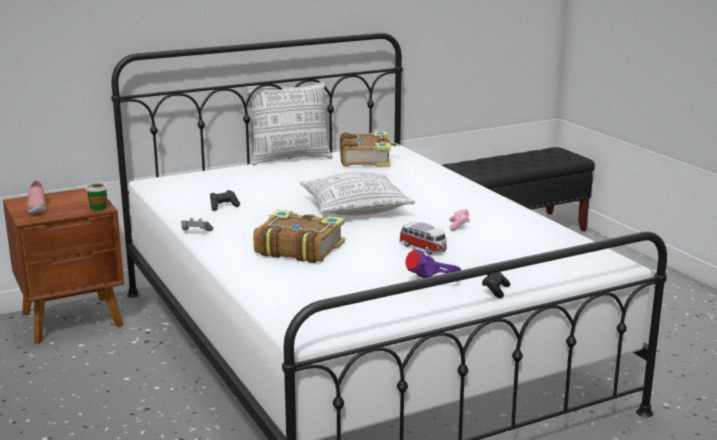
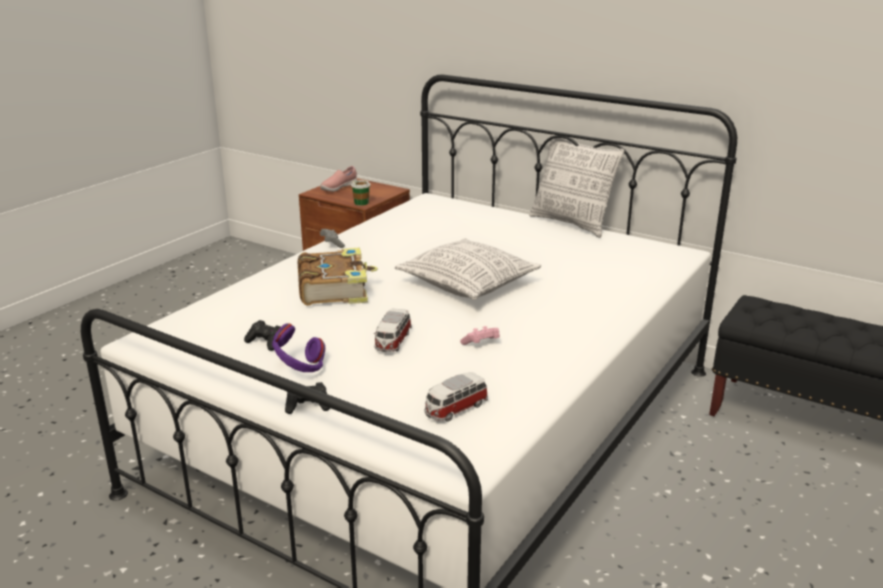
camera: 60 degrees right, 5 degrees up
black game controller [210,190,240,211] -> black game controller moved to [244,320,281,351]
book [340,131,399,167] -> none
none -> toy car [424,372,488,422]

